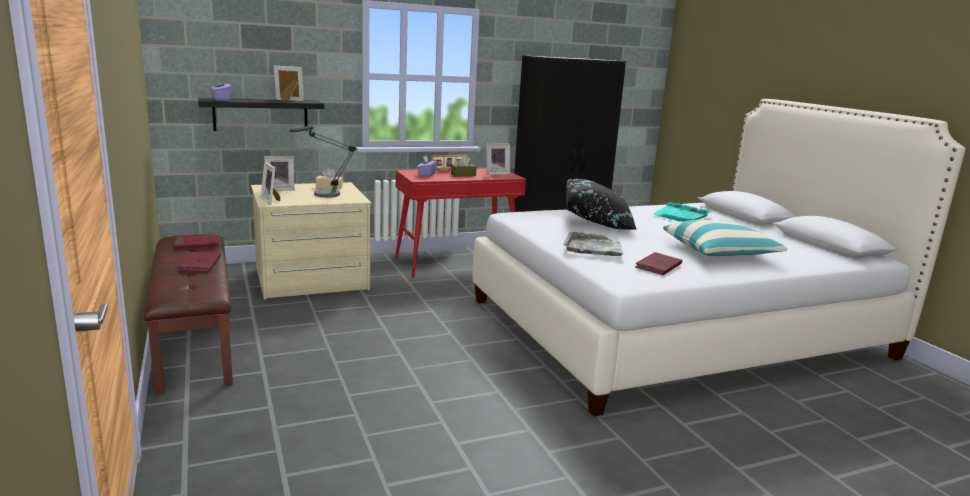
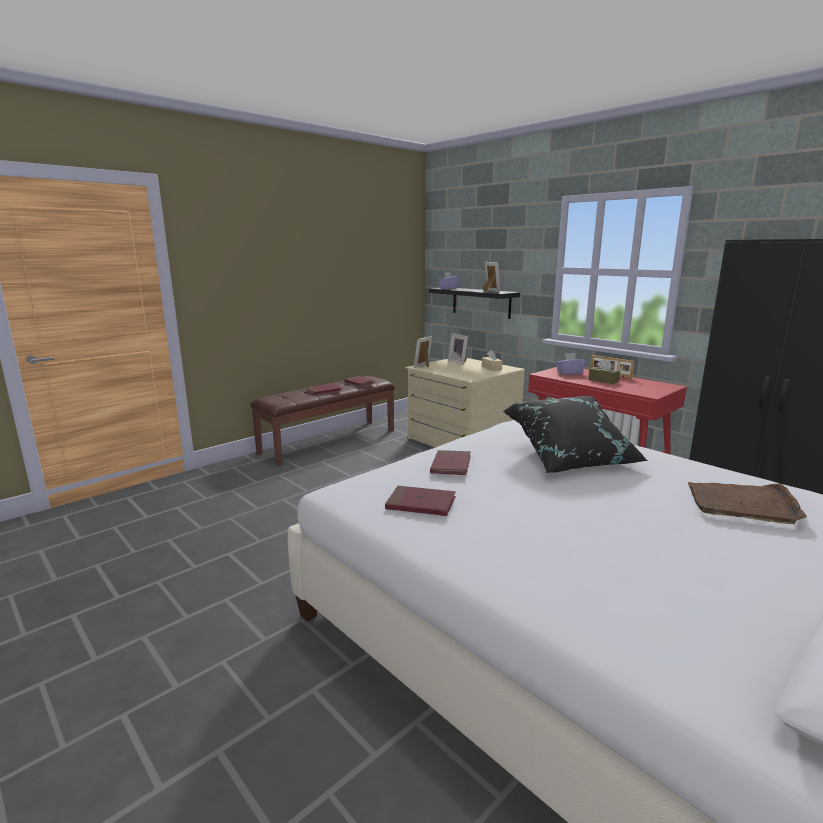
camera: 70 degrees right, 0 degrees up
table lamp [290,126,357,197] -> none
picture frame [486,144,510,175] -> none
grey tray [563,232,624,256] -> red book [430,450,471,475]
turquoise tray [653,203,711,222] -> brown tray [688,482,807,524]
pillow [663,219,788,257] -> none

